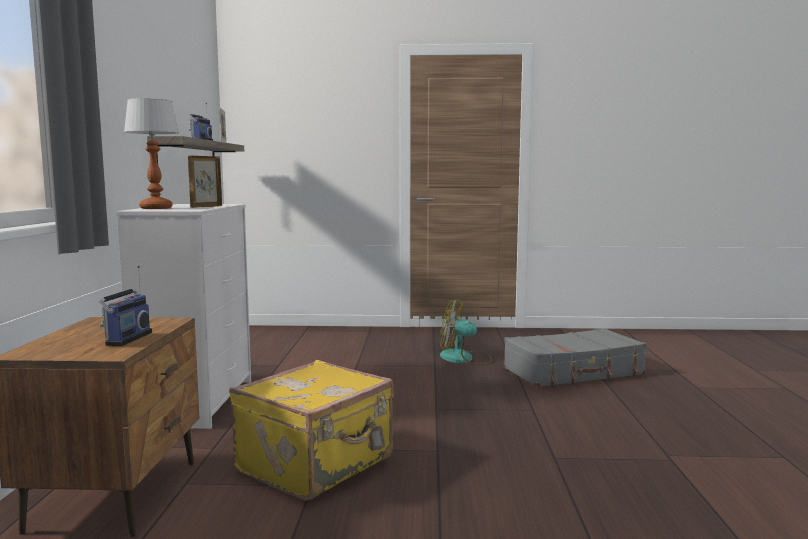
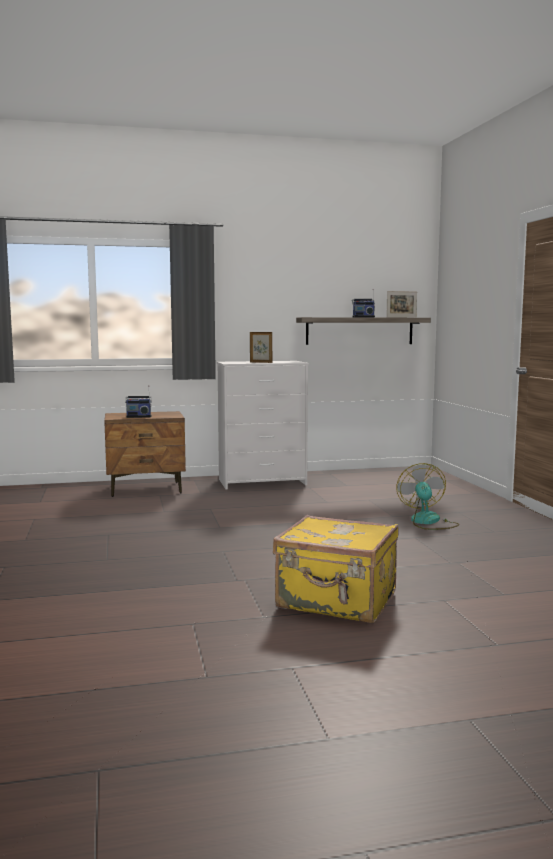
camera: 75 degrees right, 0 degrees up
table lamp [124,98,179,209] -> none
yellow suitcase [229,360,394,501] -> yellow suitcase moved to [273,515,399,623]
grey suitcase [504,328,647,387] -> none

